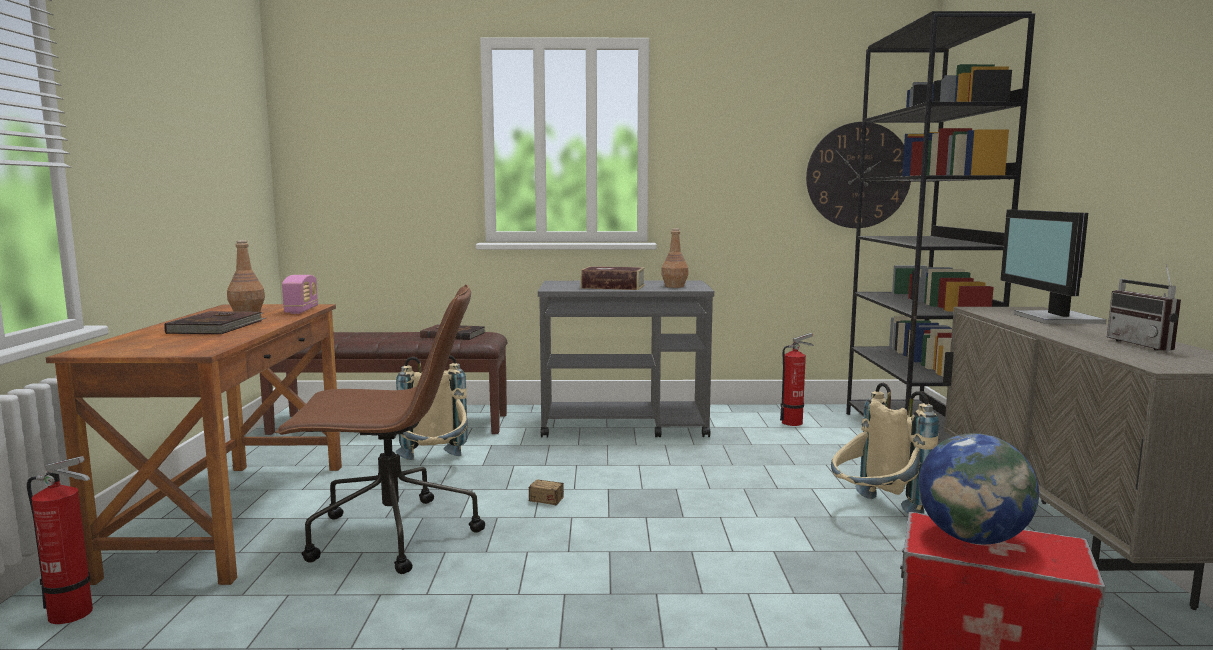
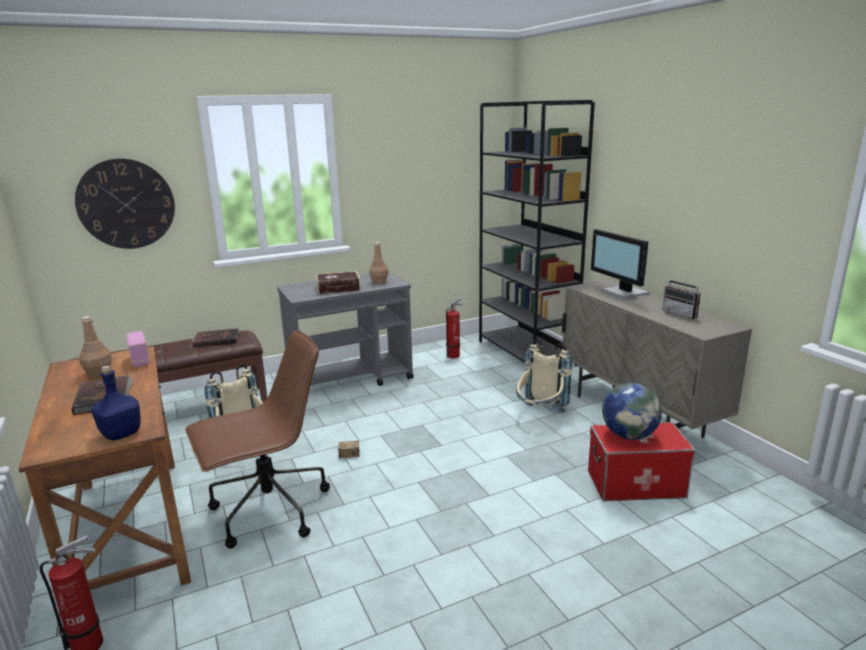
camera: 25 degrees left, 10 degrees up
wall clock [806,122,911,228] -> wall clock moved to [75,158,175,249]
none -> blue bottle [91,365,141,440]

